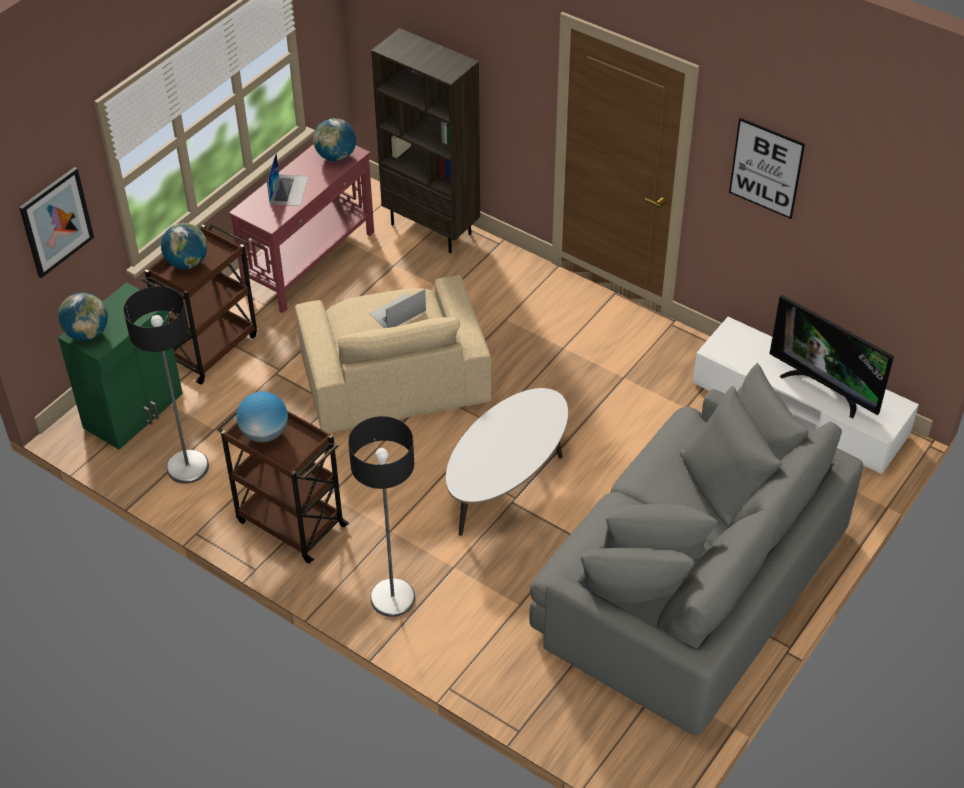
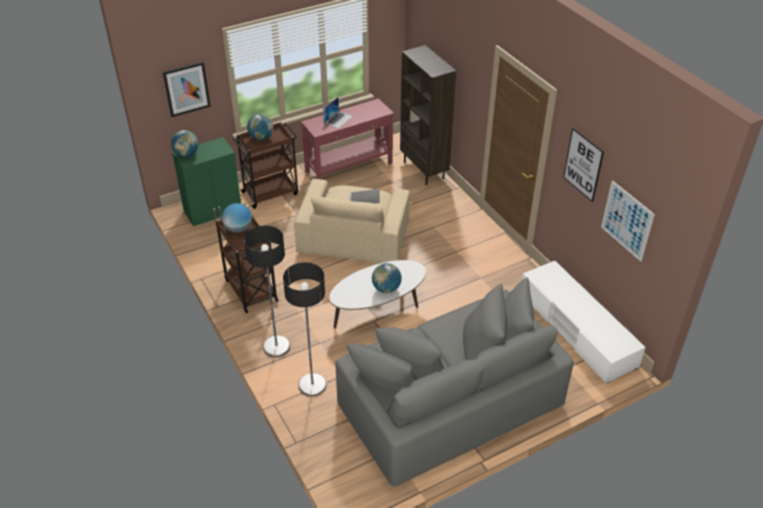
camera: 25 degrees right, 5 degrees down
floor lamp [124,286,209,484] -> floor lamp moved to [283,262,327,396]
globe [313,118,356,161] -> globe moved to [372,263,402,293]
television [769,295,894,418] -> none
none -> picture [601,181,655,261]

